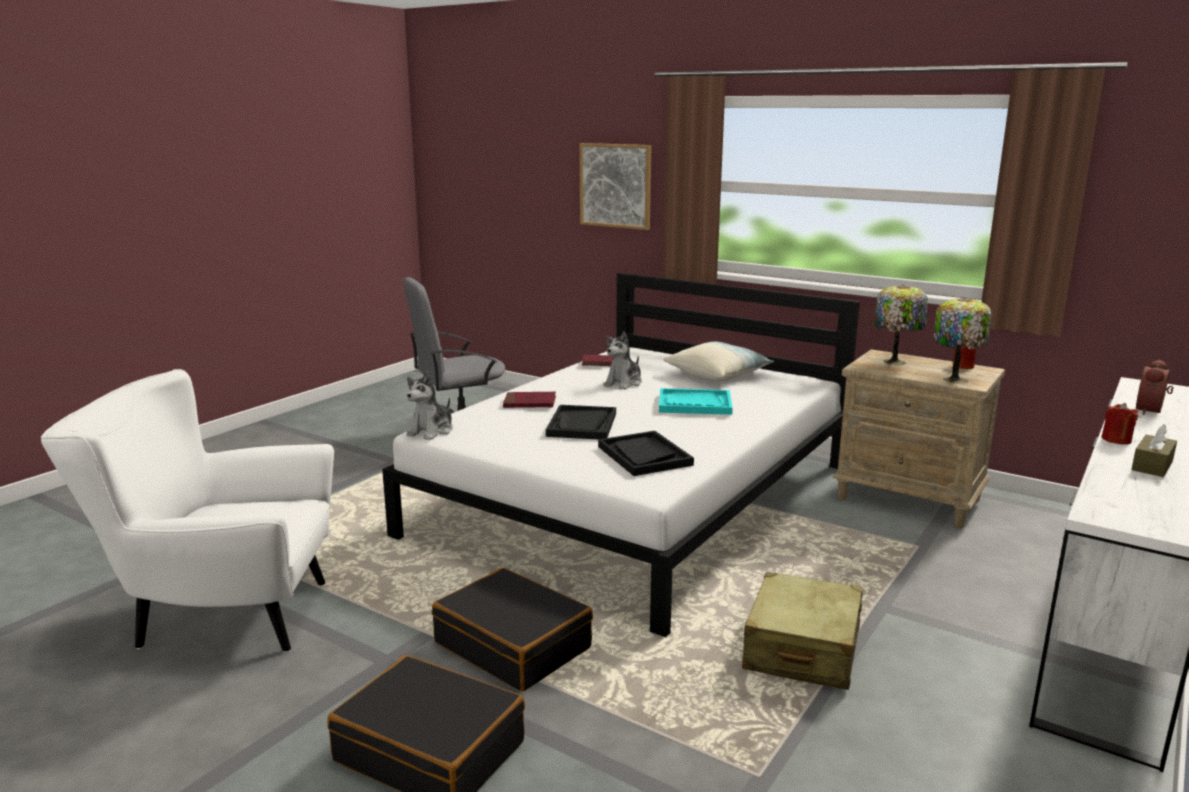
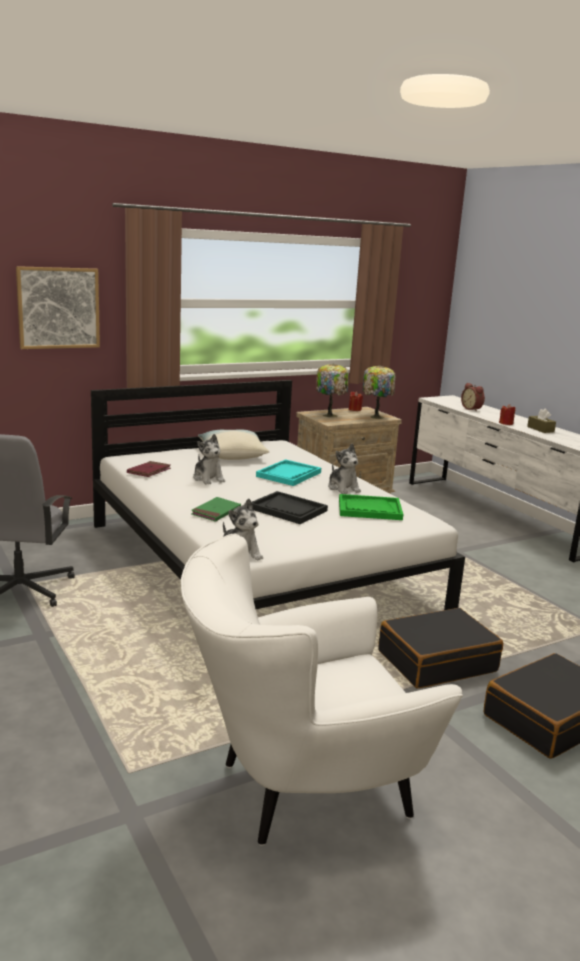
camera: 65 degrees left, 0 degrees up
white armchair [41,369,334,653] -> white armchair turned 45 degrees clockwise [181,534,463,846]
red book [503,392,556,408] -> green book [191,497,241,521]
black tray [598,431,694,476] -> green tray [339,494,403,520]
beige suitcase [742,572,862,690] -> none
none -> plush toy [328,444,361,494]

